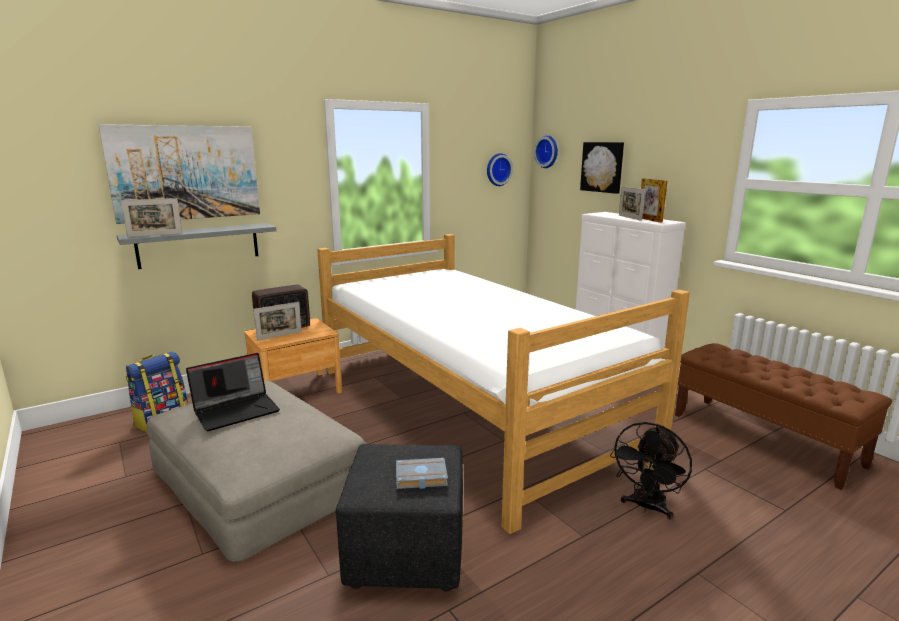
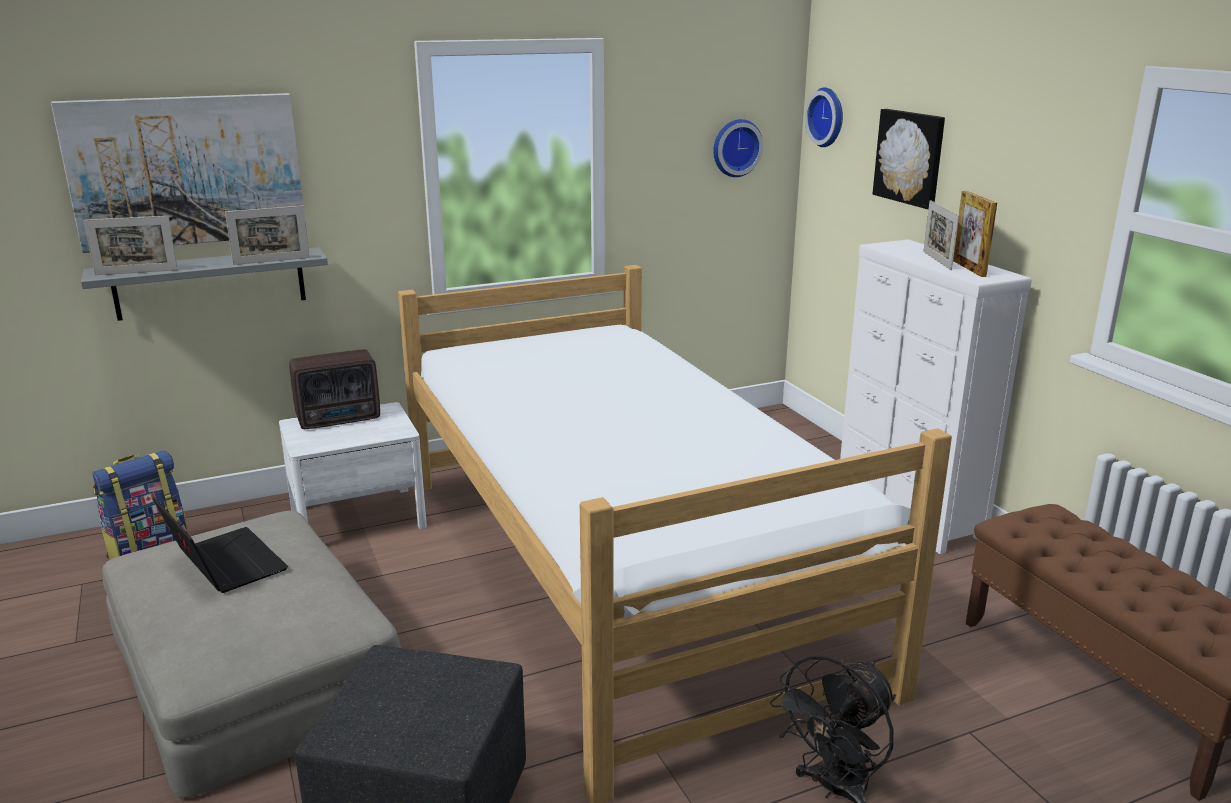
camera: 10 degrees right, 5 degrees up
laptop [186,353,280,431] -> laptop turned 105 degrees counterclockwise [152,497,288,593]
brown nightstand [245,318,342,394] -> white nightstand [279,402,427,530]
picture frame [253,302,302,341] -> picture frame moved to [225,206,310,265]
grey book [396,458,448,489] -> none

